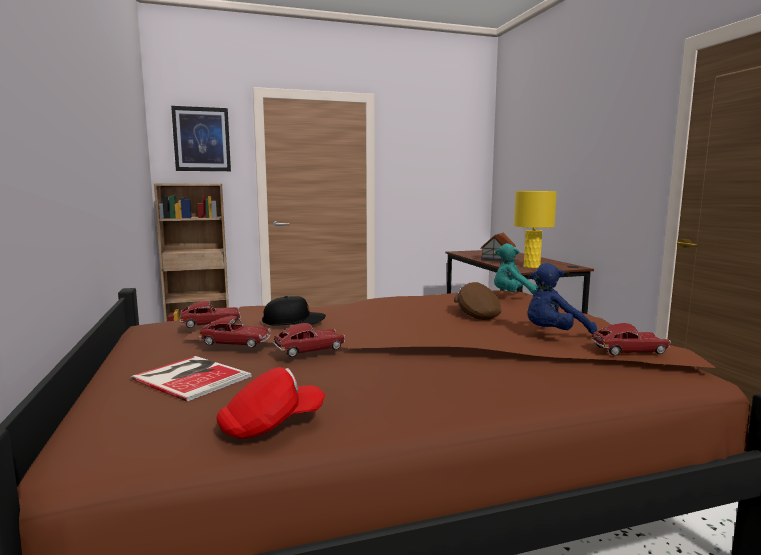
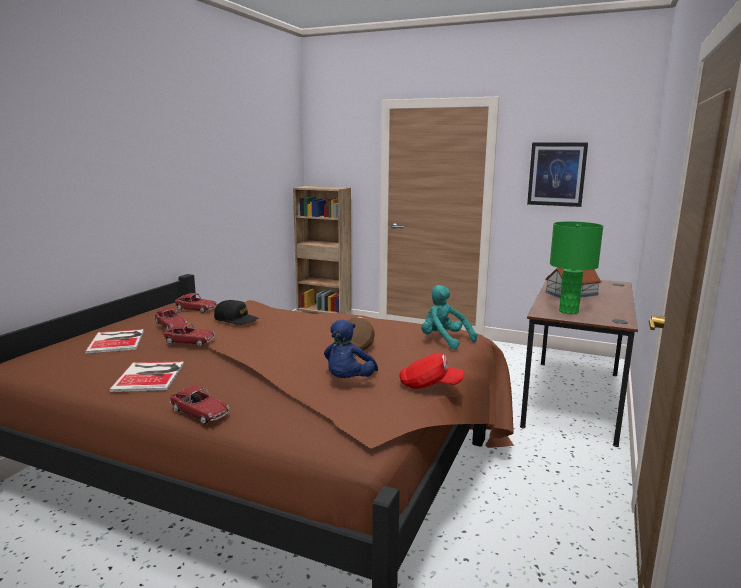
camera: 40 degrees right, 5 degrees up
picture [171,106,231,171] -> picture moved to [527,142,588,207]
red cap [216,367,325,439] -> red cap moved to [399,353,464,389]
yellow table lamp [514,191,557,268] -> green table lamp [550,221,603,314]
blue plush toy [527,263,597,335] -> blue plush toy turned 90 degrees counterclockwise [324,319,378,378]
toy car [591,323,671,356] -> toy car moved to [170,386,230,424]
none -> book [109,361,184,392]

